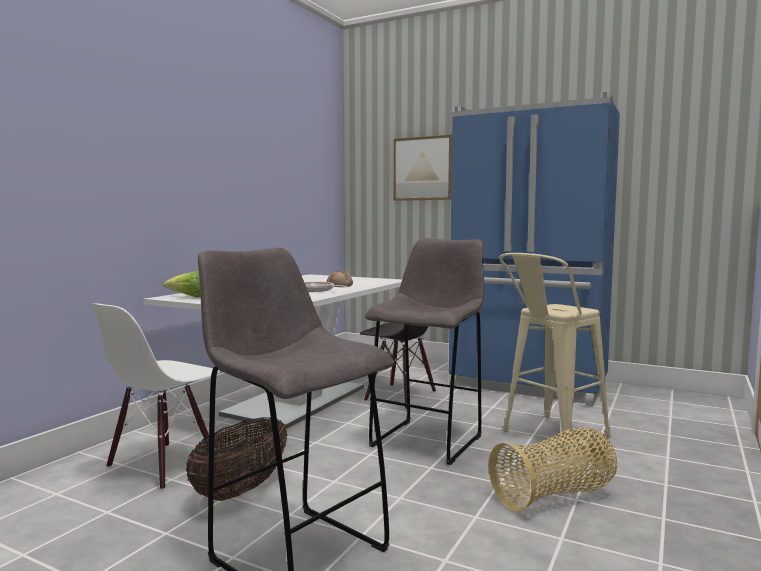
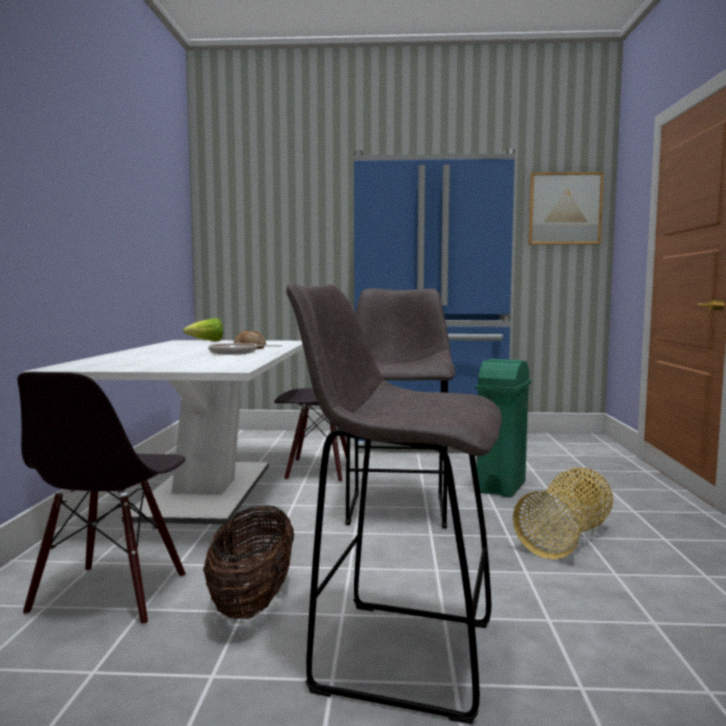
camera: 25 degrees left, 0 degrees up
white chair [92,303,220,490] -> black chair [17,372,186,625]
lettuce [164,271,201,298] -> lettuce moved to [183,318,223,341]
picture [394,135,452,201] -> picture moved to [528,172,604,245]
beige stool [499,253,611,455] -> green trash can [476,359,531,498]

